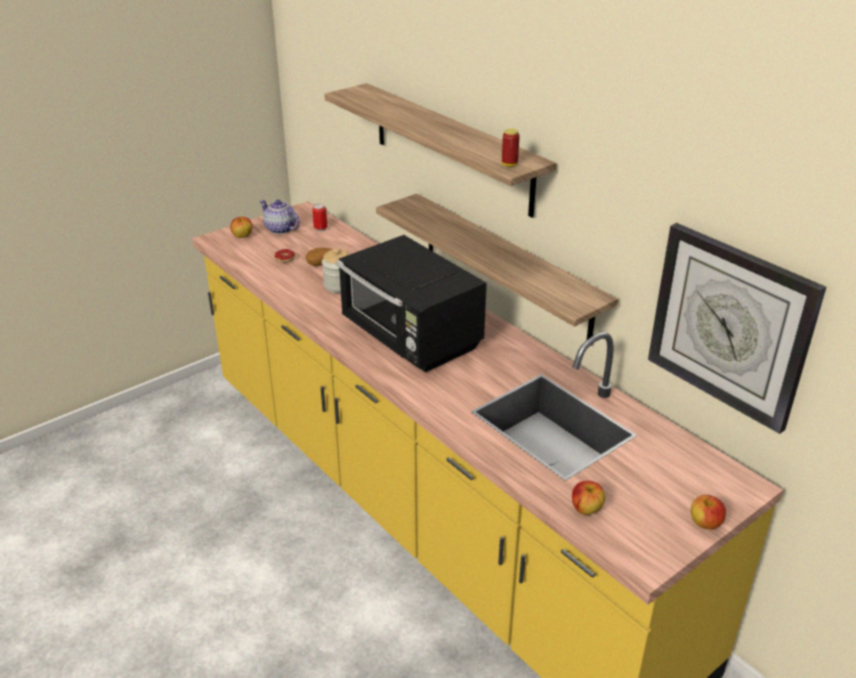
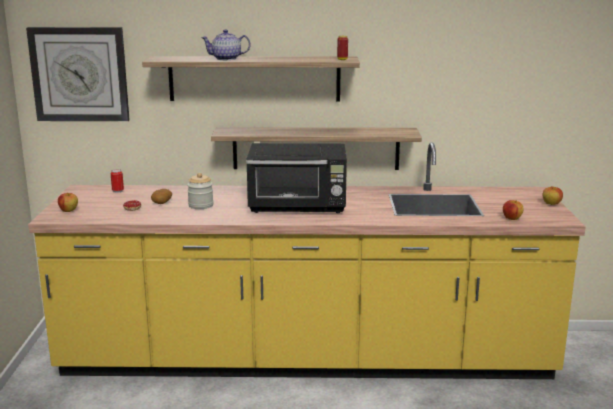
camera: 50 degrees left, 15 degrees down
teapot [260,200,300,234] -> teapot moved to [201,29,251,60]
wall clock [648,223,826,434] -> wall clock moved to [26,27,130,121]

